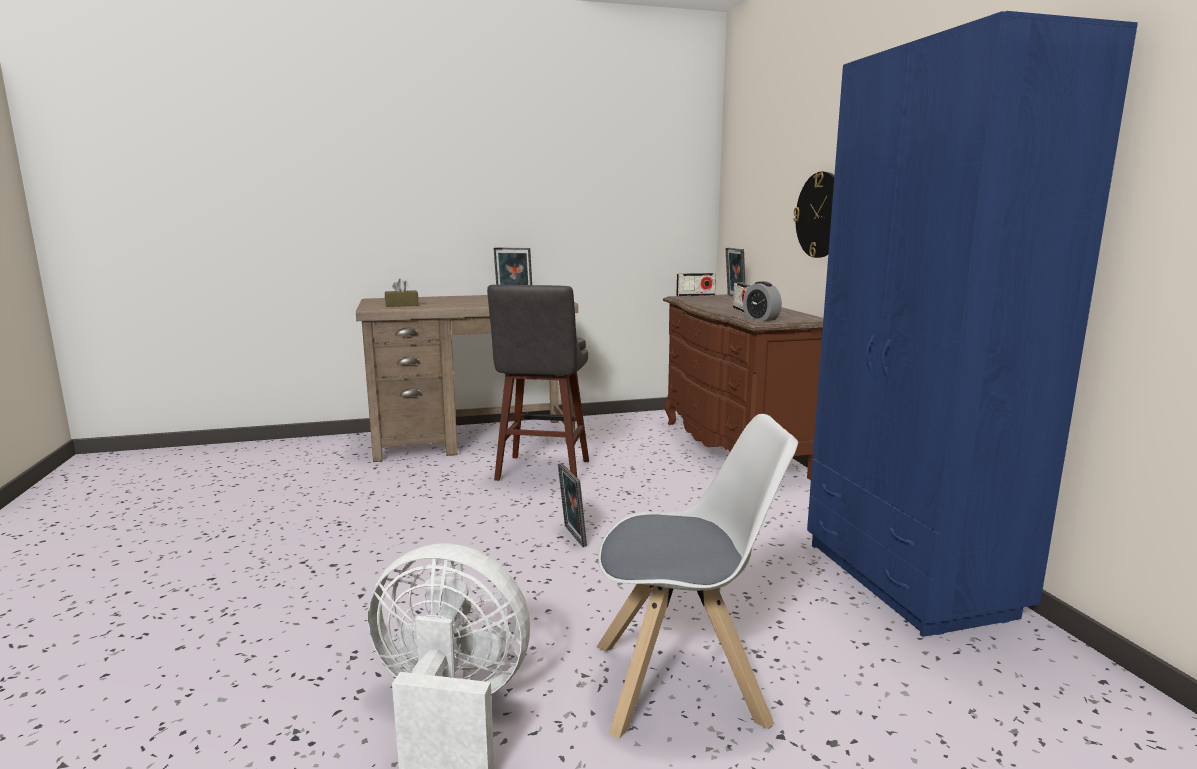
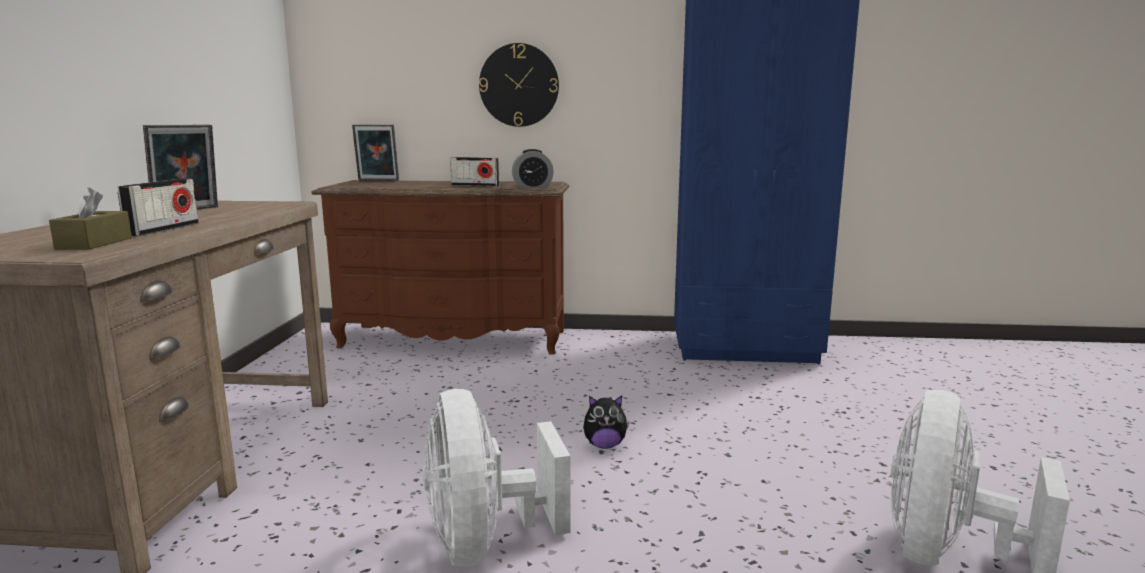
camera: 70 degrees left, 0 degrees up
grey stool [487,285,589,481] -> none
picture frame [558,463,587,547] -> plush toy [583,396,629,449]
chair [597,414,798,738] -> none
radio [676,273,716,296] -> radio moved to [117,179,199,236]
none -> white fan [423,389,570,567]

